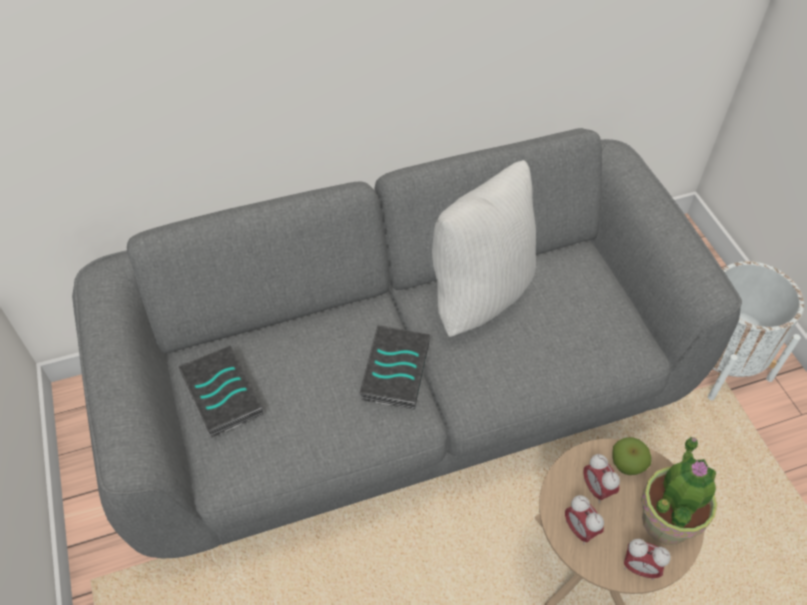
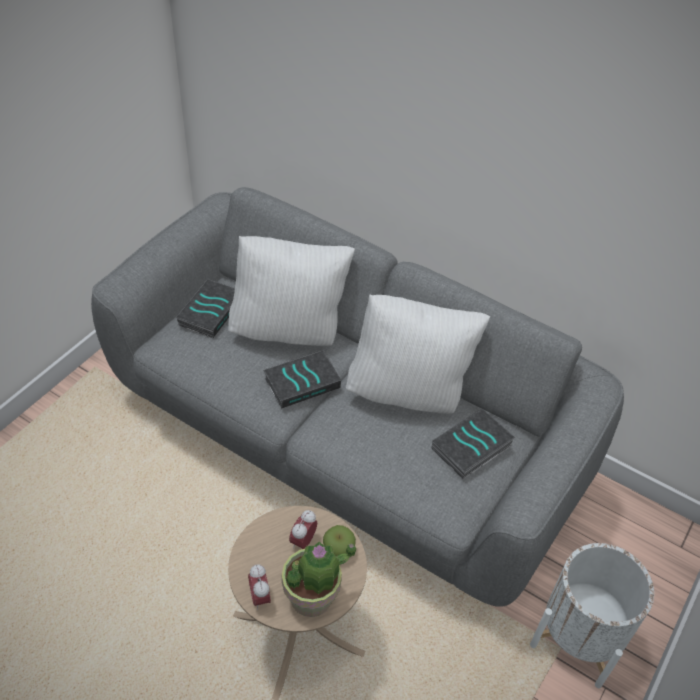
camera: 50 degrees right, 5 degrees down
alarm clock [565,495,604,545] -> none
none -> white pillow [228,236,355,346]
none -> book [432,409,515,479]

